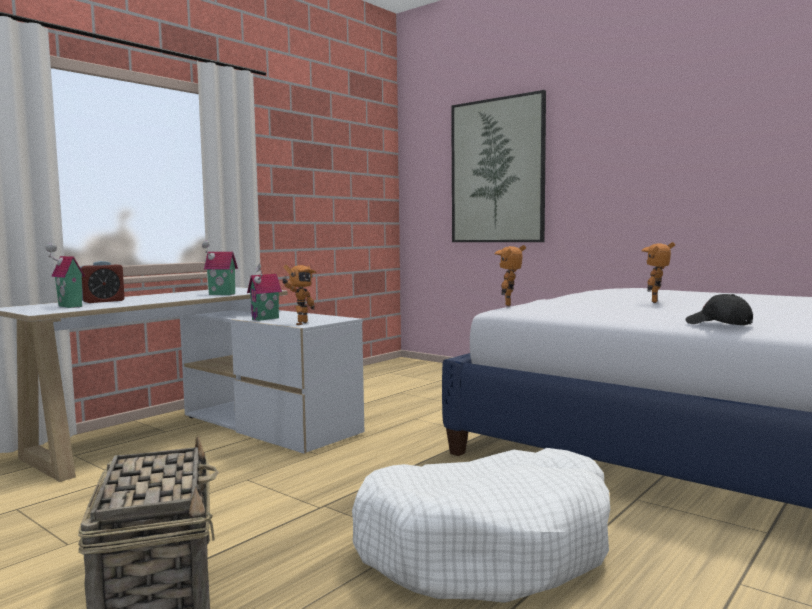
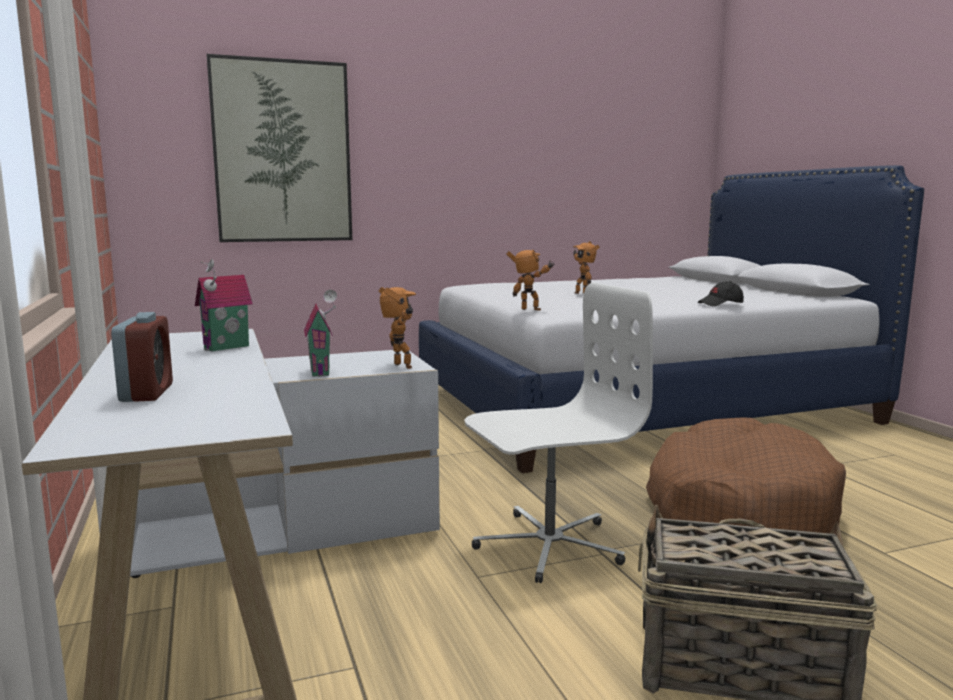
camera: 60 degrees left, 5 degrees up
toy house [45,243,85,308] -> none
white dog bed [352,448,610,603] -> brown dog bed [646,418,846,533]
toy robot [494,245,526,306] -> toy robot turned 150 degrees clockwise [506,250,555,310]
none -> white office chair [465,283,653,583]

